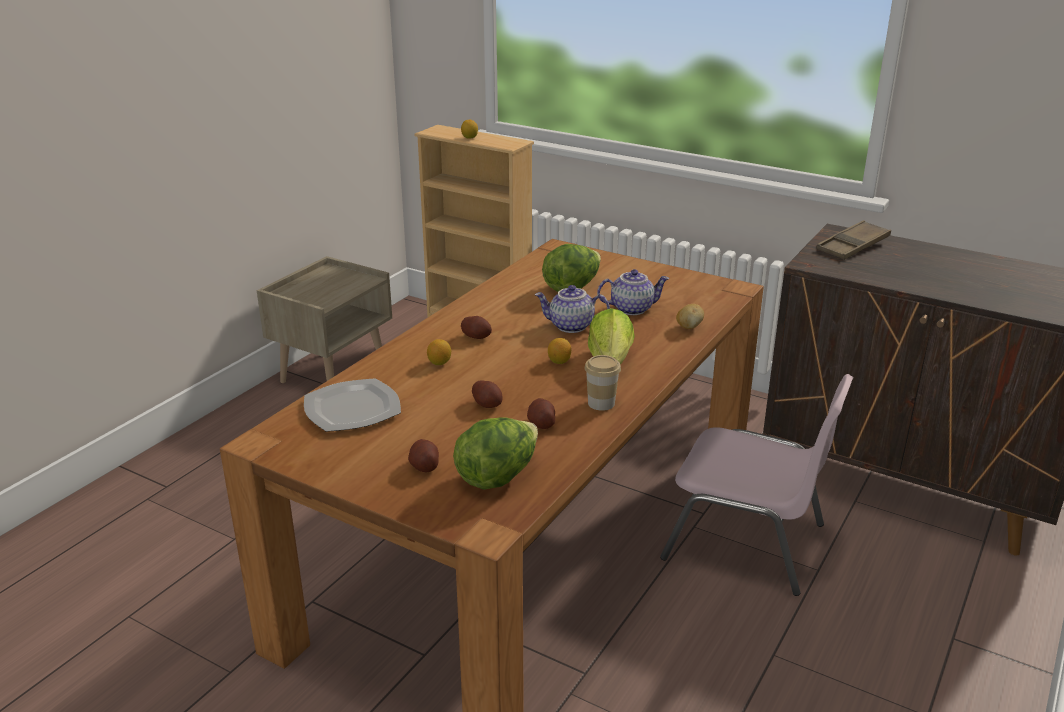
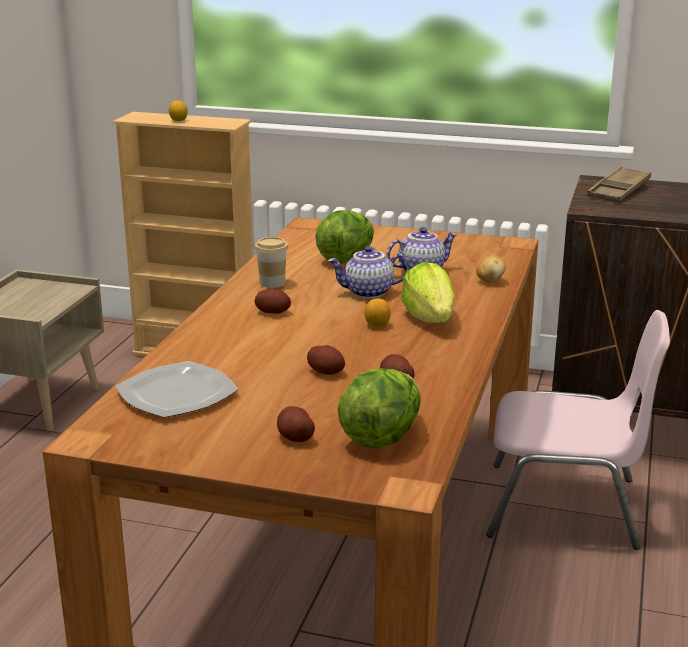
camera: 15 degrees left, 5 degrees down
lemon [427,339,451,365] -> none
cup [585,355,621,411] -> cup moved to [255,237,288,288]

